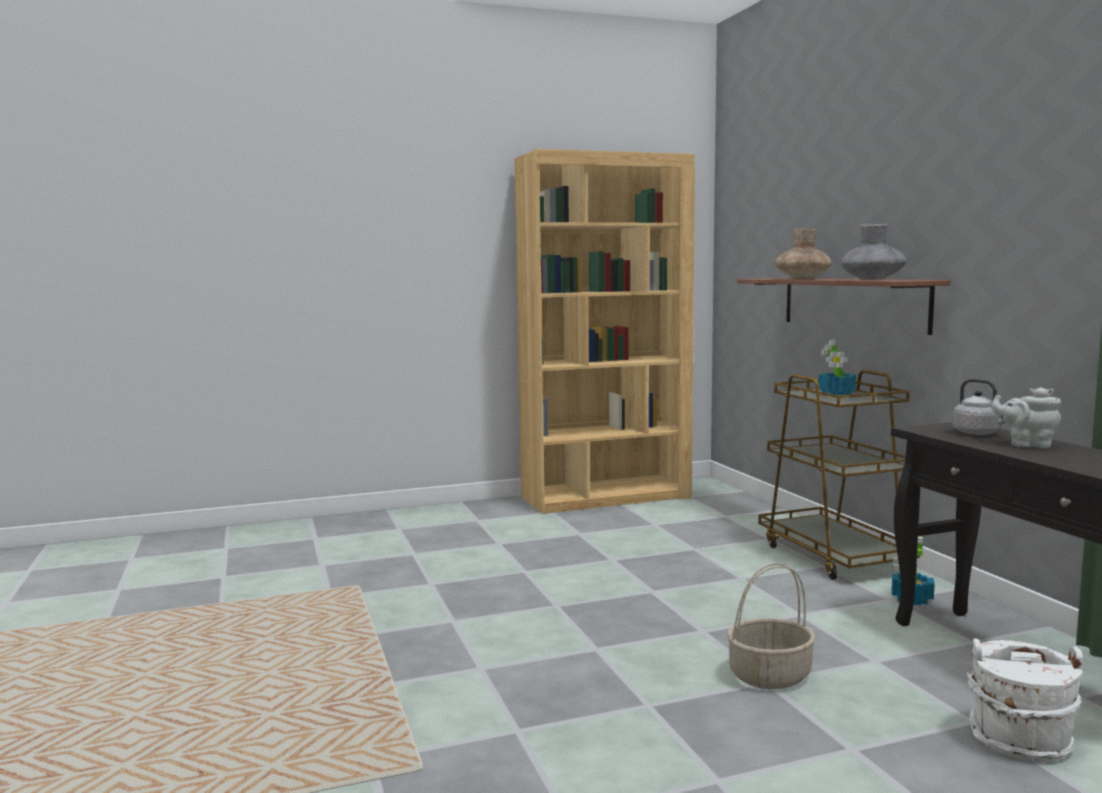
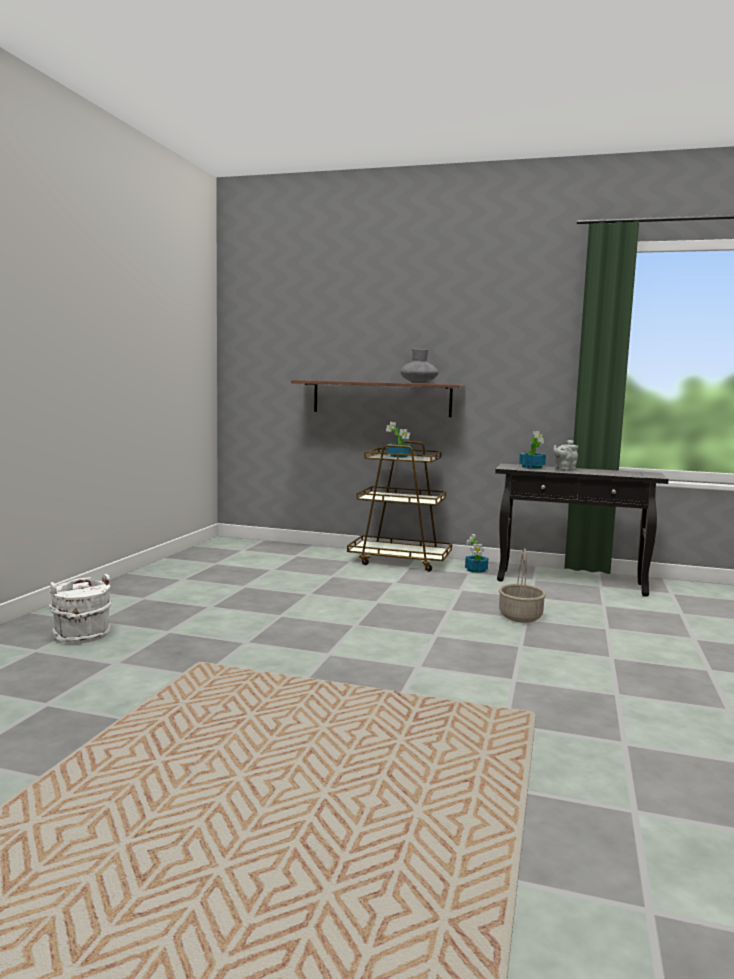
camera: 55 degrees left, 0 degrees up
brown bookcase [514,149,695,514] -> none
brown vase [775,229,832,279] -> none
grey kettle [952,379,1005,435] -> potted plant [519,431,546,469]
white bucket [967,638,1083,762] -> white bucket moved to [49,574,112,643]

